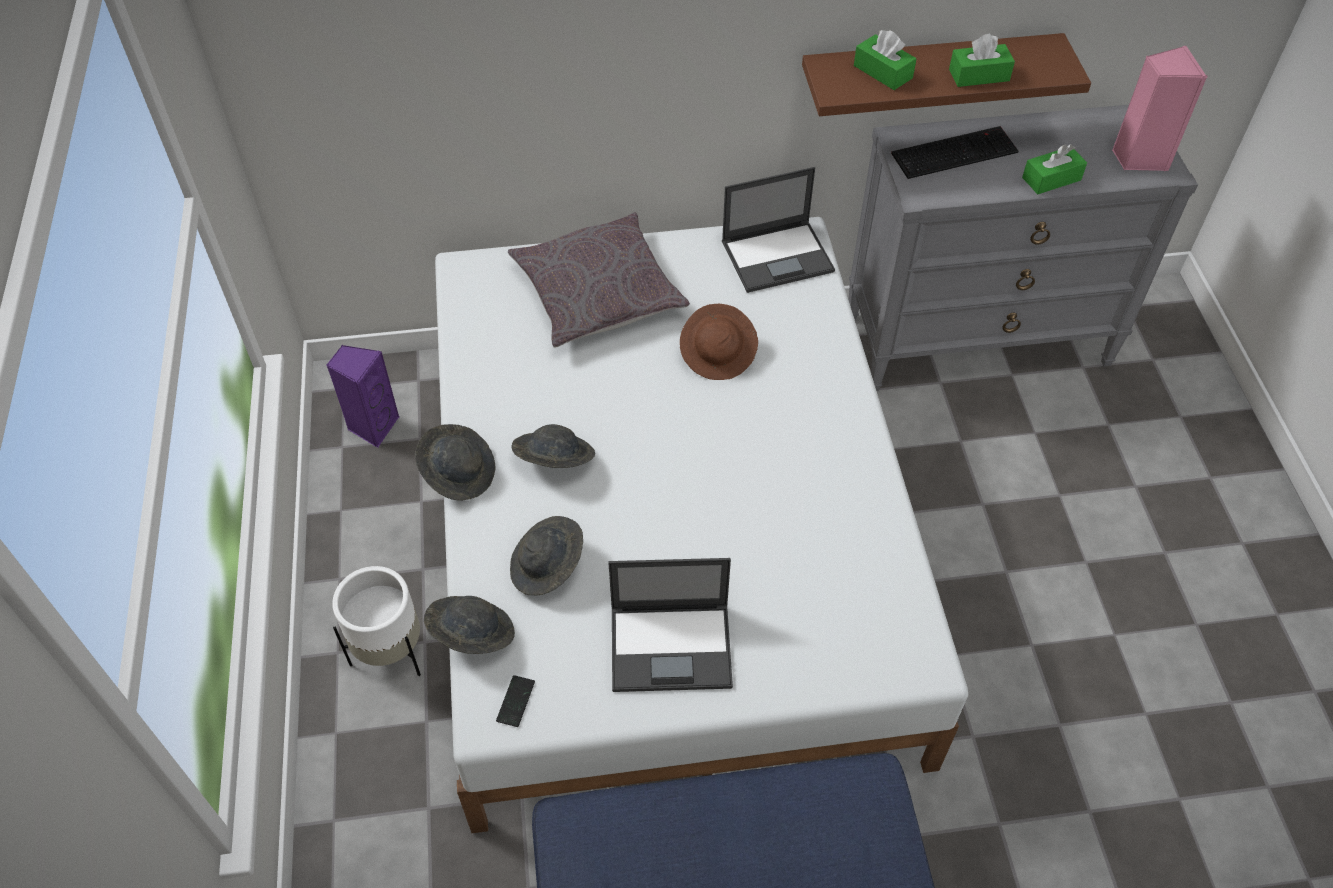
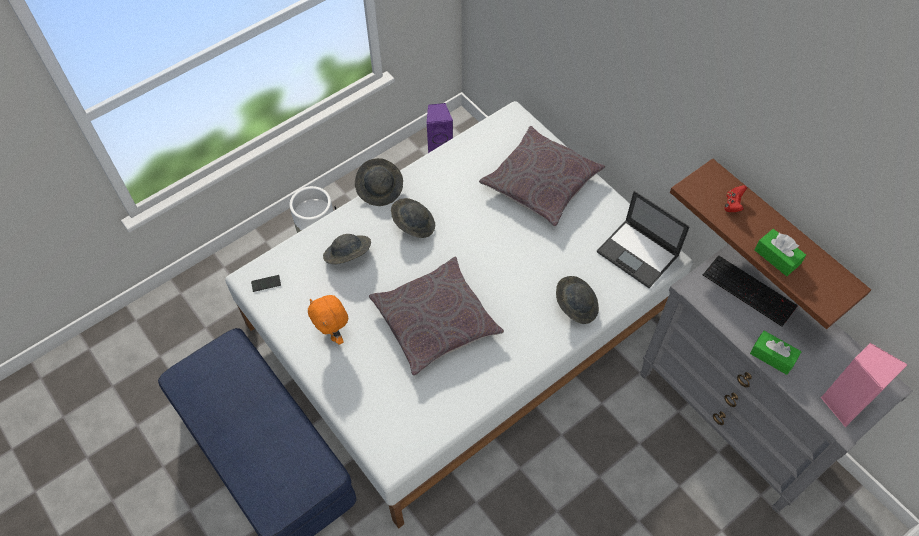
camera: 60 degrees right, 5 degrees up
grey hat [424,596,515,654] -> grey hat moved to [556,276,599,324]
laptop [608,558,733,692] -> orange plush toy [308,295,348,345]
brown hat [680,304,758,380] -> none
green tissue box [854,30,917,90] -> red game controller [724,185,747,212]
none -> grey pillow [369,257,504,376]

